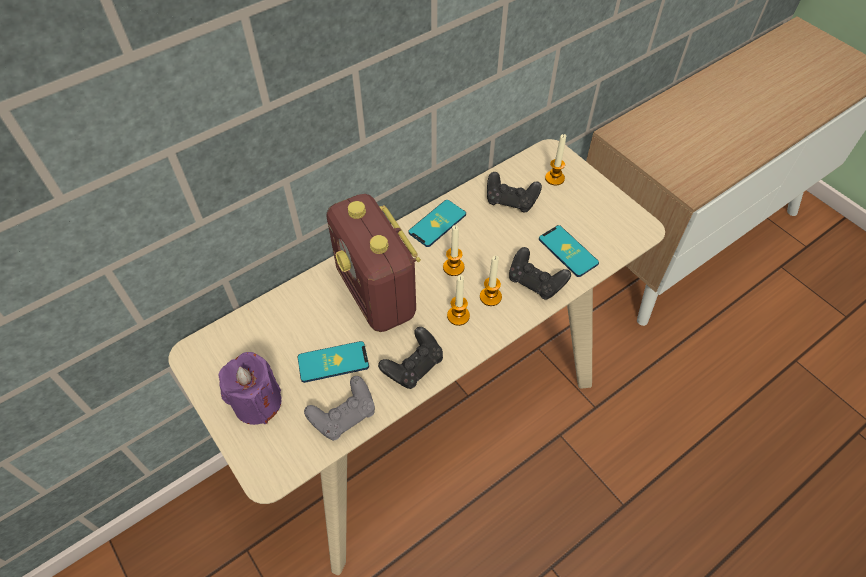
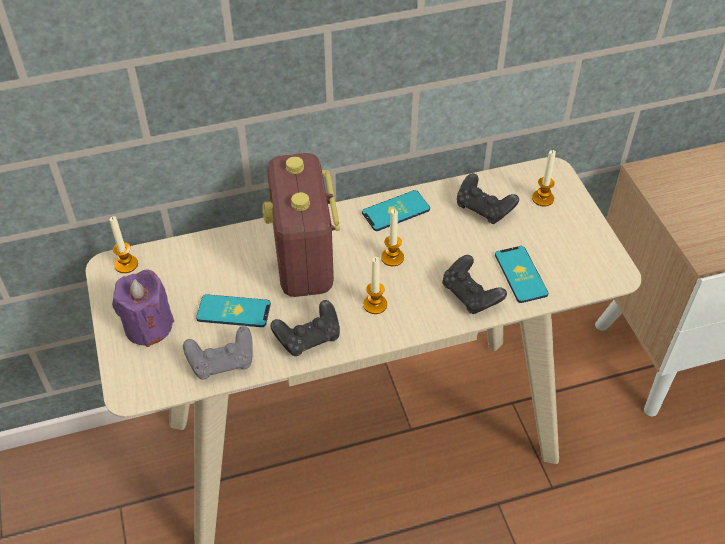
camera: 20 degrees right, 5 degrees down
candle [480,256,502,306] -> candle moved to [110,216,138,273]

